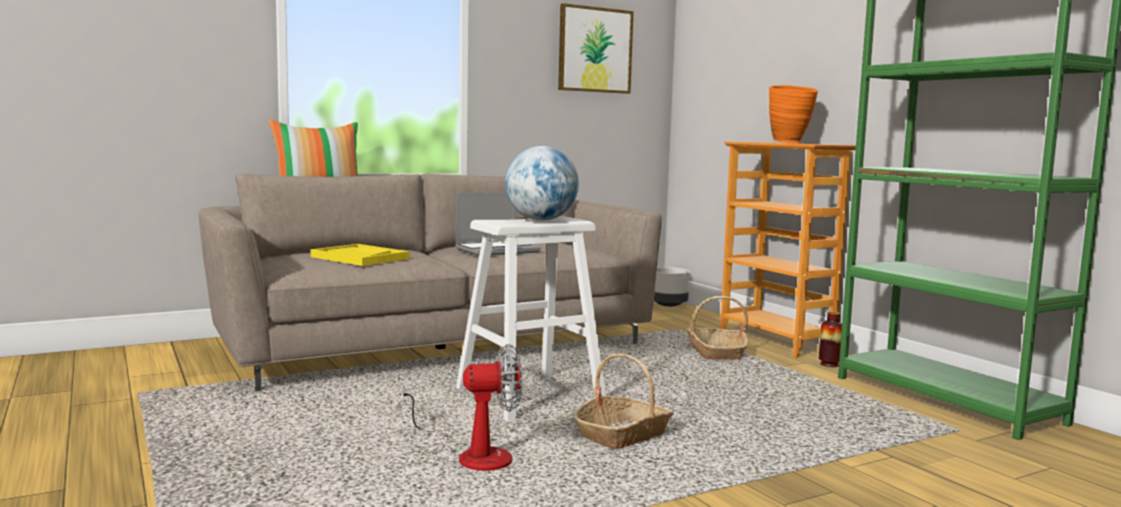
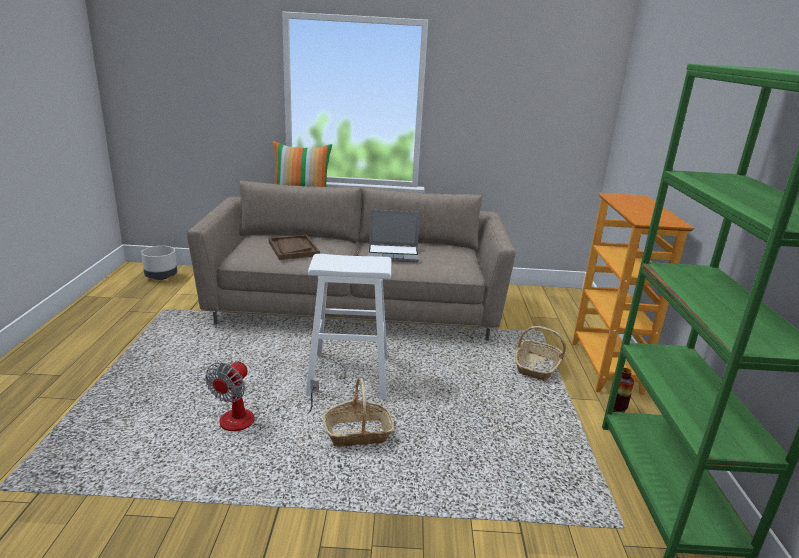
camera: 30 degrees right, 15 degrees up
yellow tray [311,244,409,266] -> brown tray [269,235,320,260]
fan [403,344,523,471] -> fan turned 90 degrees clockwise [205,360,319,431]
globe [505,146,579,221] -> none
picture [558,3,634,94] -> none
grey planter [654,267,690,307] -> grey planter moved to [141,246,177,280]
orange vase [769,85,818,143] -> none

